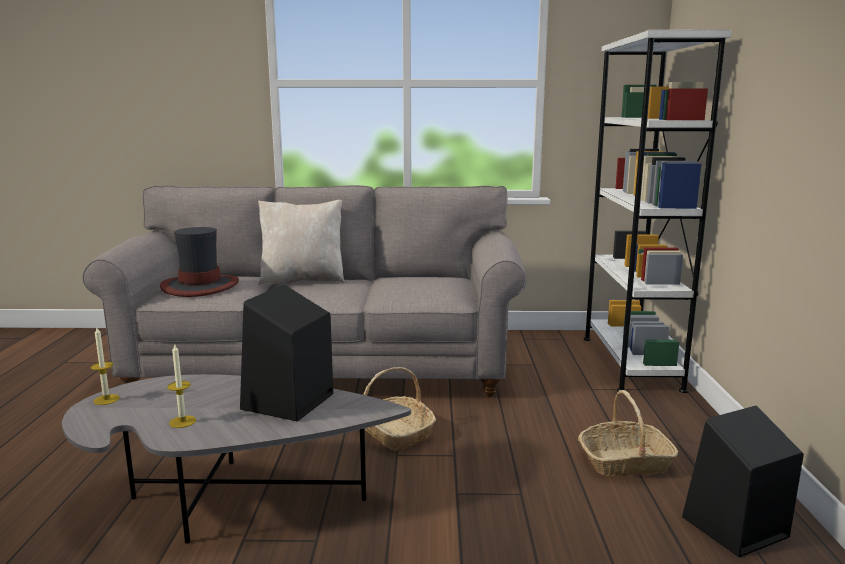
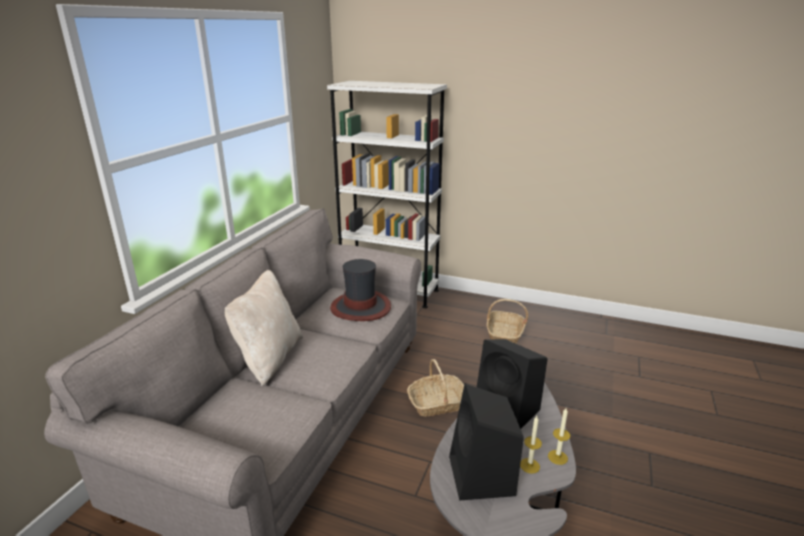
camera: 70 degrees left, 10 degrees up
candle [91,327,120,405] -> candle moved to [548,408,570,465]
hat [160,227,239,297] -> hat moved to [330,259,391,321]
black speaker [682,406,804,557] -> black speaker moved to [449,384,524,500]

